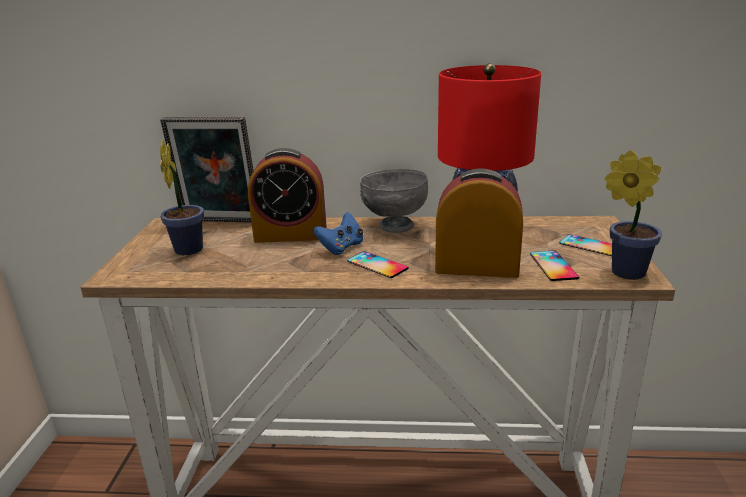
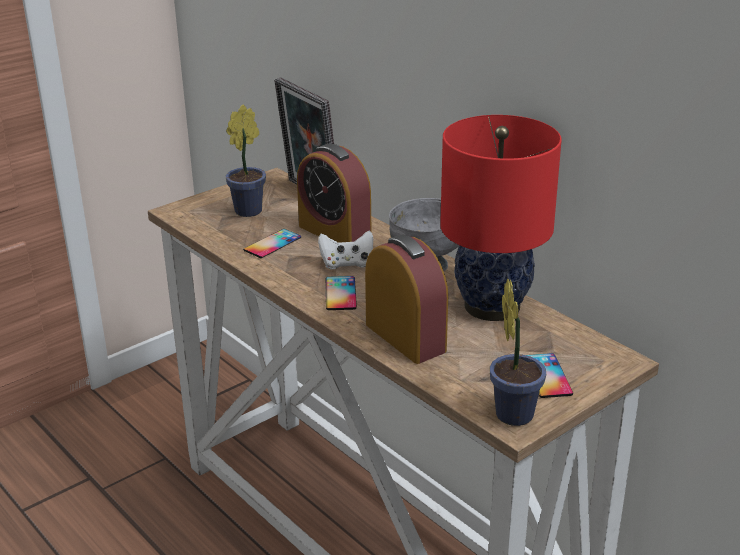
camera: 45 degrees right, 5 degrees up
blue game controller [313,212,363,255] -> white game controller [318,230,373,270]
phone [530,250,579,281] -> phone moved to [243,229,301,258]

